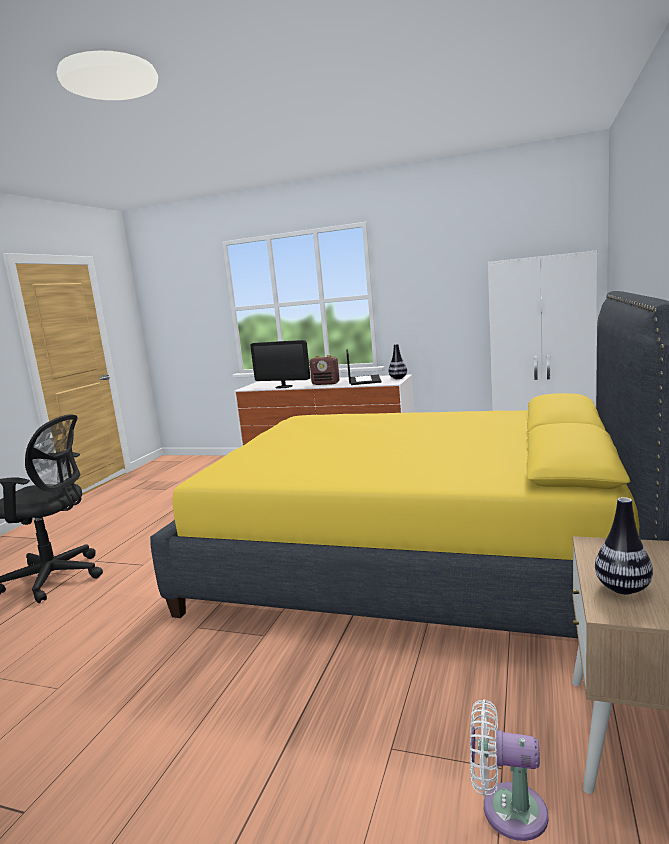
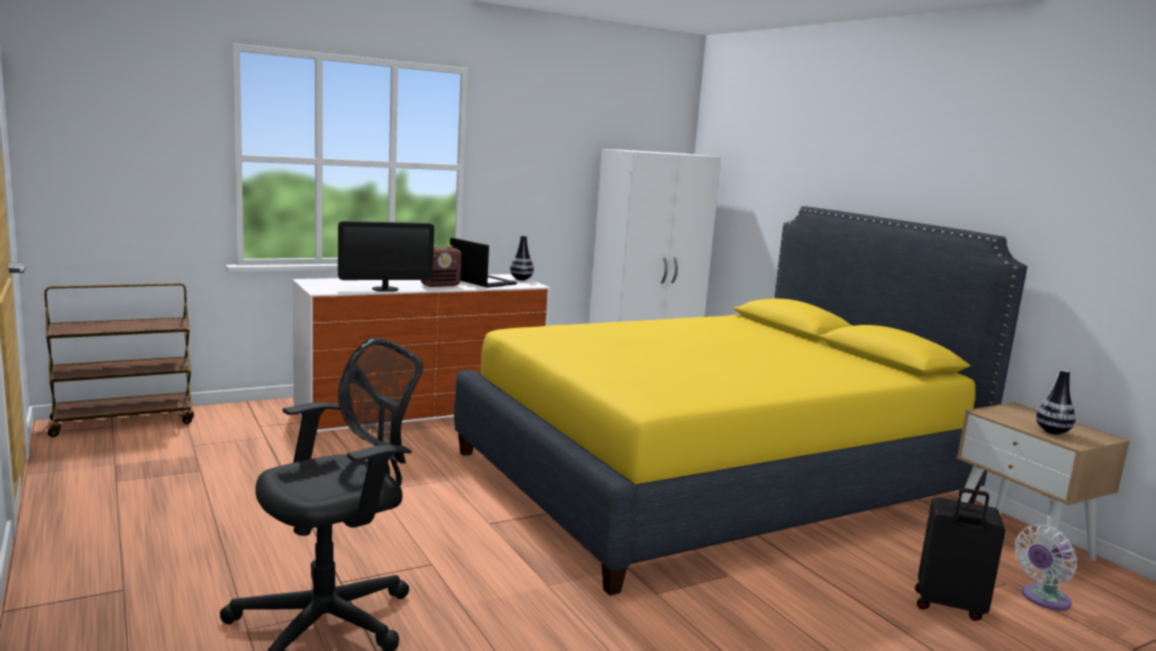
camera: 50 degrees left, 0 degrees up
none -> brown cart [45,283,194,437]
none -> black suitcase [915,488,1005,621]

